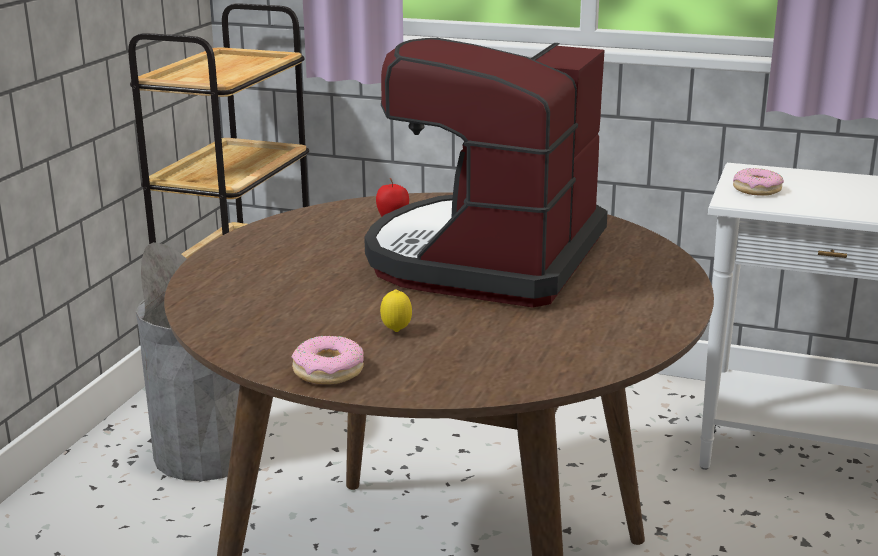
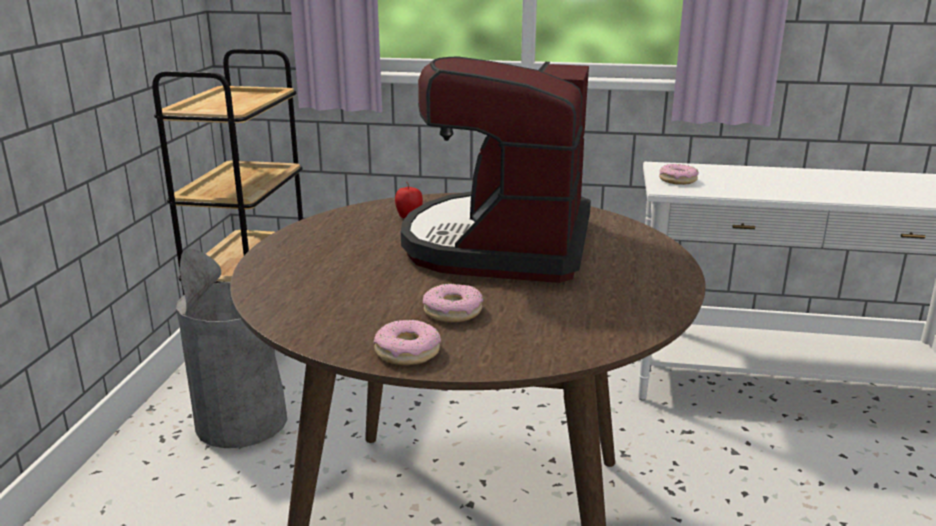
camera: 10 degrees left, 0 degrees up
lemon [380,289,412,332] -> donut [423,284,483,322]

